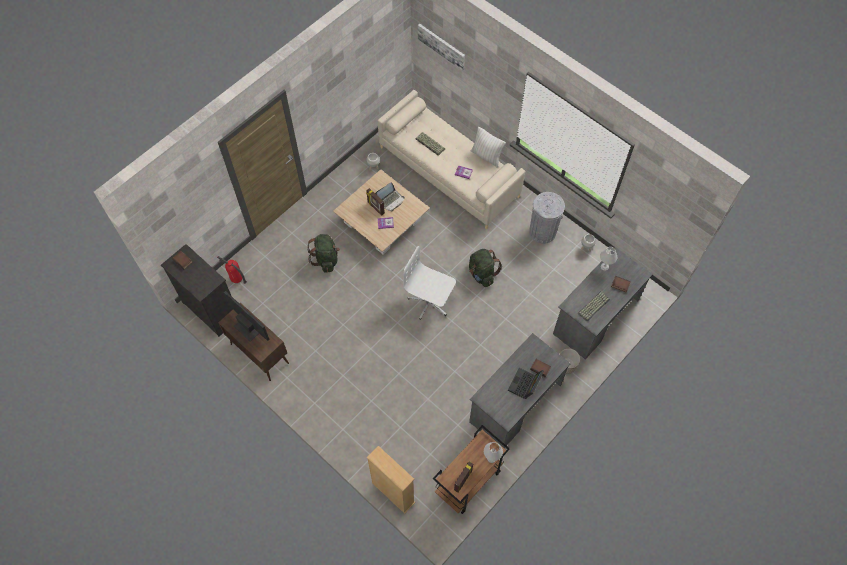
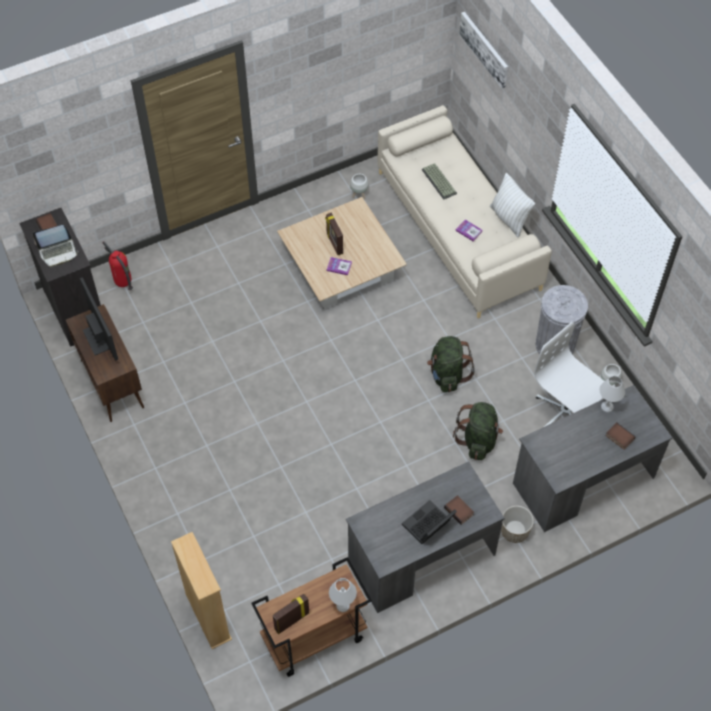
camera: 20 degrees right, 5 degrees down
green backpack [307,234,340,273] -> green backpack moved to [453,402,503,460]
laptop [375,182,404,211] -> laptop moved to [33,225,79,268]
white office chair [403,246,456,320] -> white office chair moved to [534,322,605,427]
keyboard [578,292,610,321] -> none

